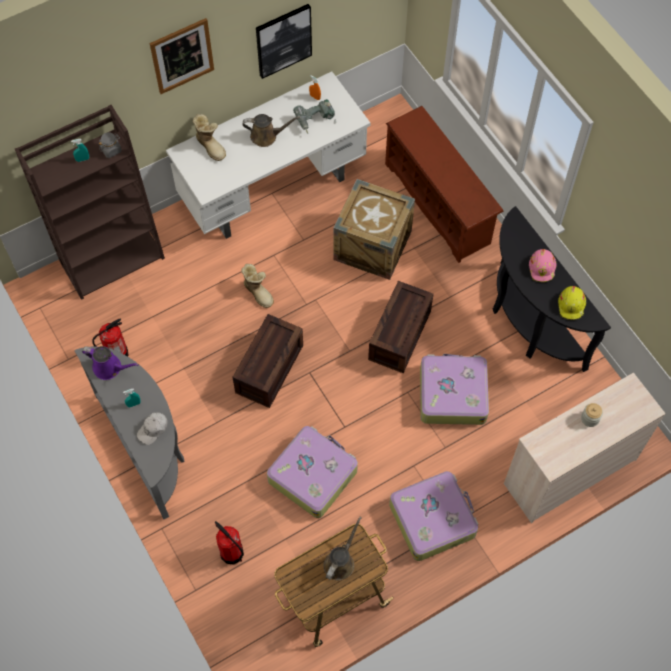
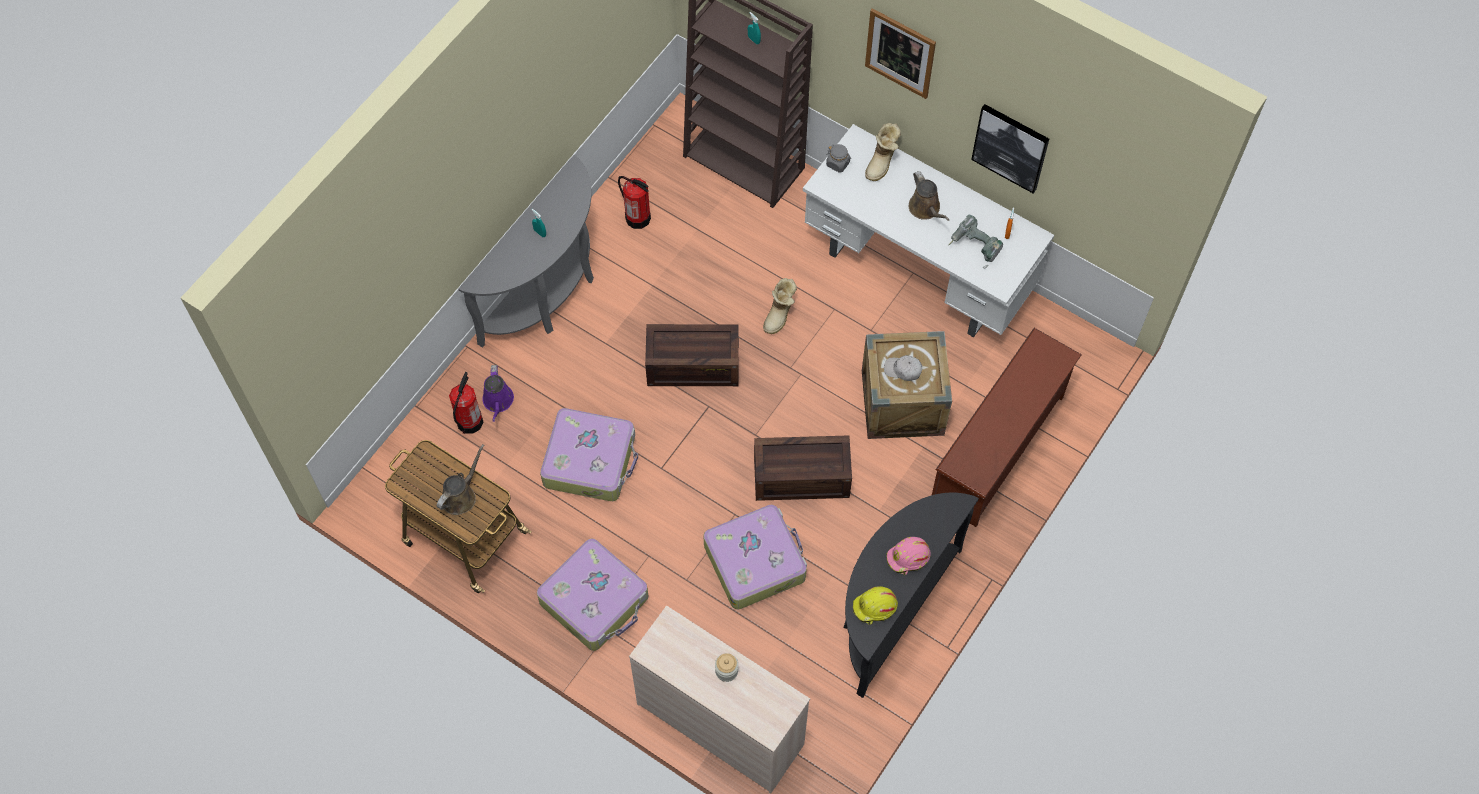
camera: 65 degrees right, 0 degrees up
purple watering can [82,346,139,380] -> purple watering can moved to [483,365,514,422]
grey jar [99,132,122,158] -> grey jar moved to [826,144,851,173]
white cap [137,412,168,445] -> white cap moved to [884,355,922,381]
brown watering can [323,516,362,580] -> brown watering can turned 60 degrees counterclockwise [437,444,484,515]

